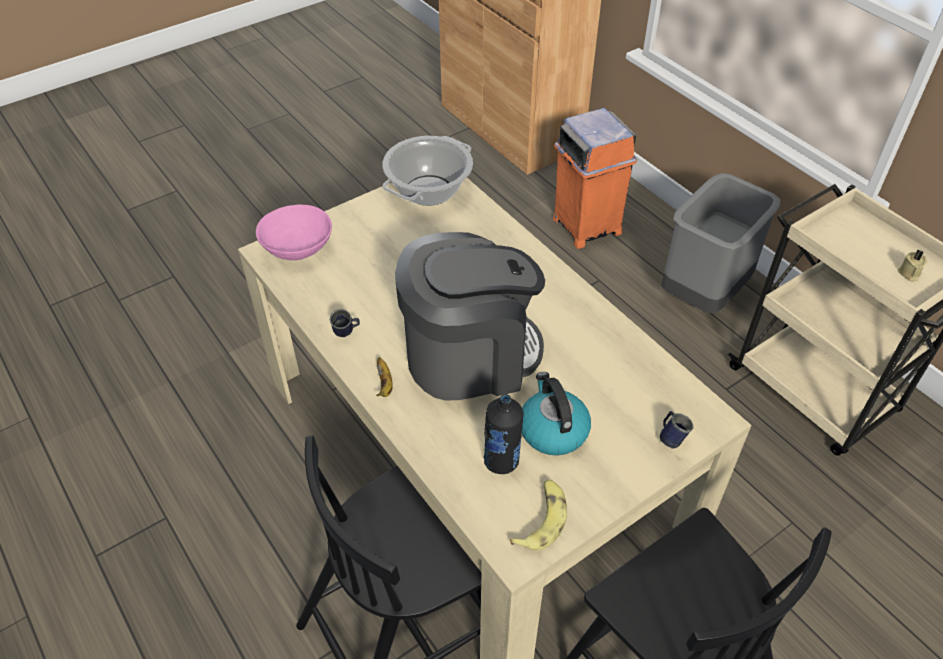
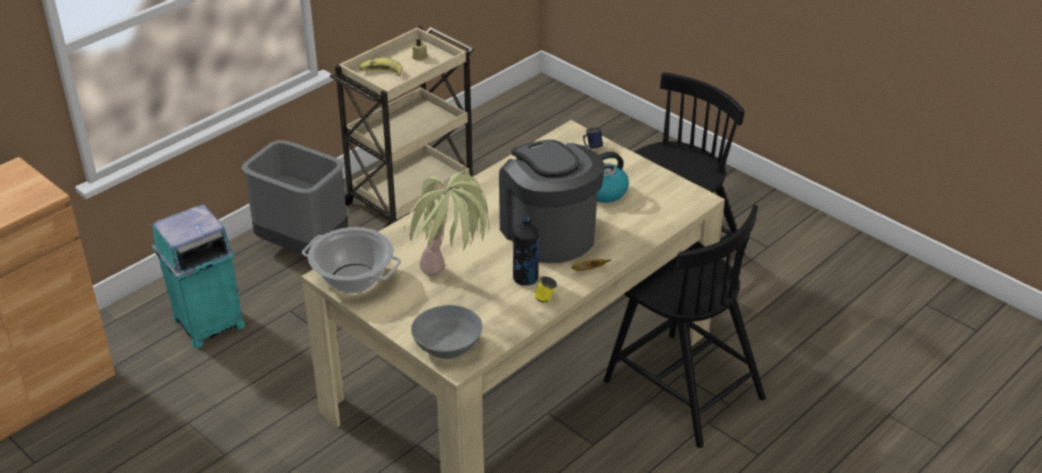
camera: 100 degrees left, 10 degrees down
pink bowl [256,204,332,260] -> grey bowl [411,305,482,359]
blue mug [330,309,360,337] -> yellow mug [534,276,557,303]
black bottle [483,394,523,474] -> black bottle moved to [513,217,539,286]
banana [510,480,567,551] -> banana moved to [359,58,403,76]
orange trash can [553,108,637,249] -> turquoise trash can [152,205,245,348]
none -> potted plant [404,172,489,276]

